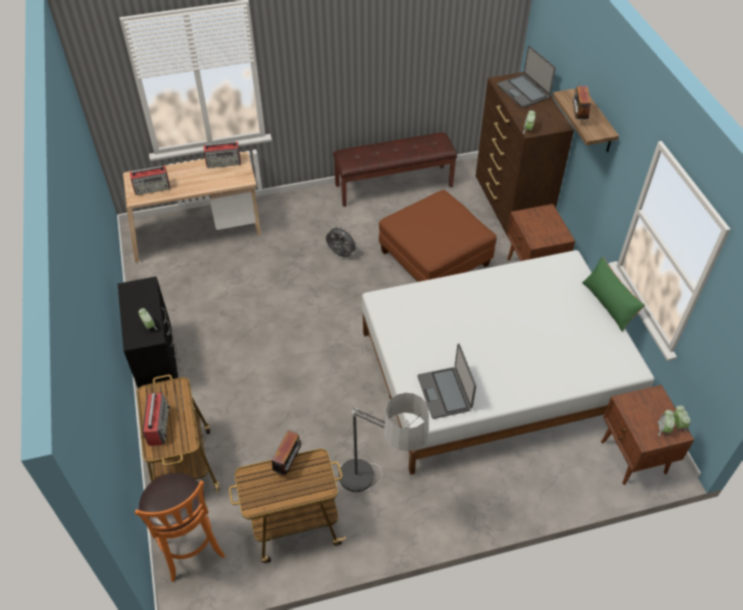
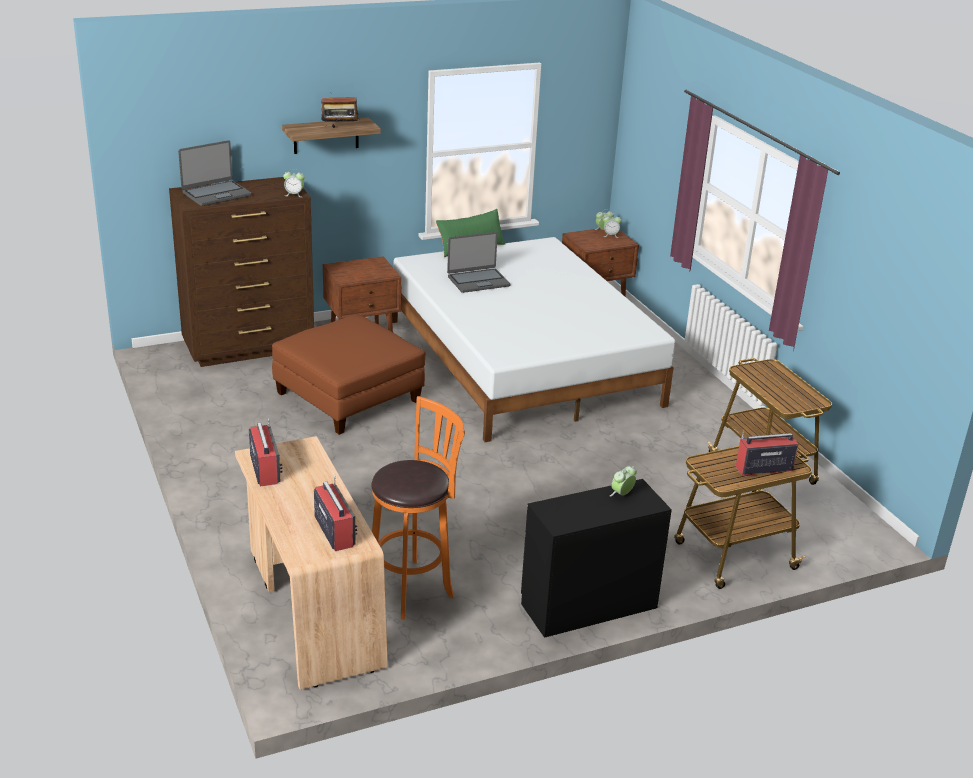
camera: 100 degrees left, 20 degrees down
orange stool [135,473,225,582] -> orange stool moved to [371,396,465,620]
radio [272,430,301,475] -> none
grey fan [326,225,358,257] -> none
brown bench [333,132,457,207] -> none
floor lamp [339,393,429,492] -> none
laptop [418,343,476,419] -> laptop moved to [447,232,510,293]

